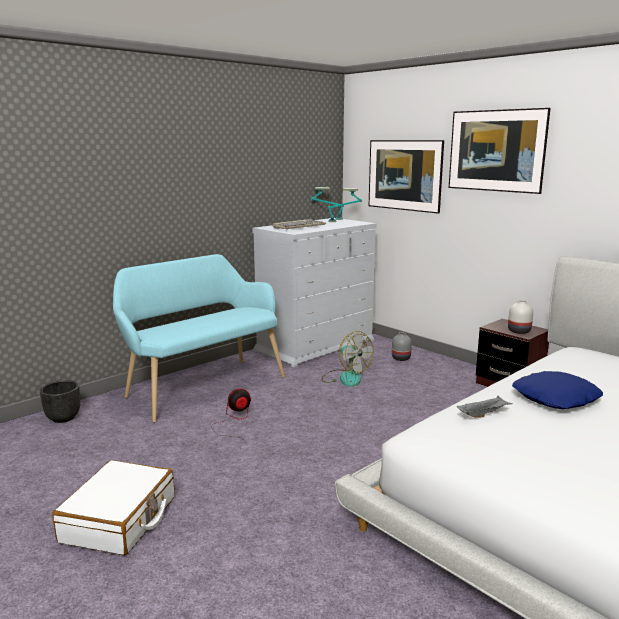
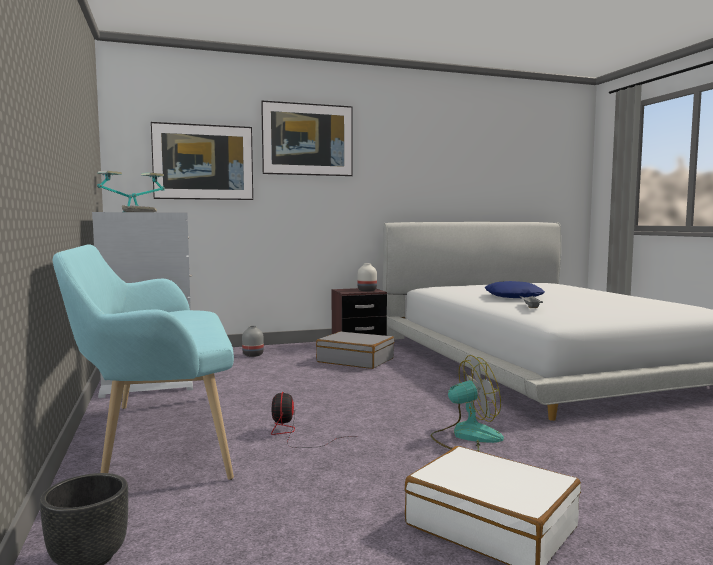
camera: 65 degrees left, 10 degrees down
fan [321,331,374,387] -> fan moved to [430,355,504,451]
none -> grey suitcase [316,331,394,369]

